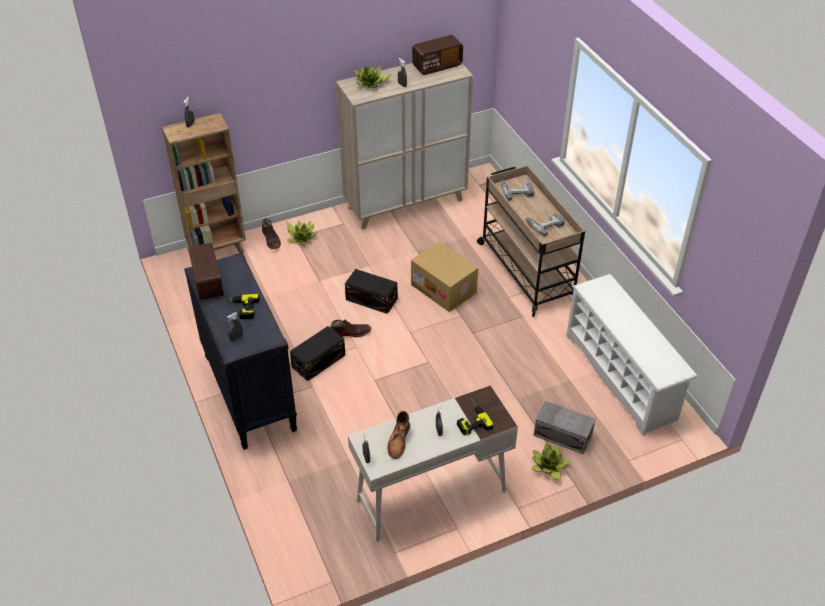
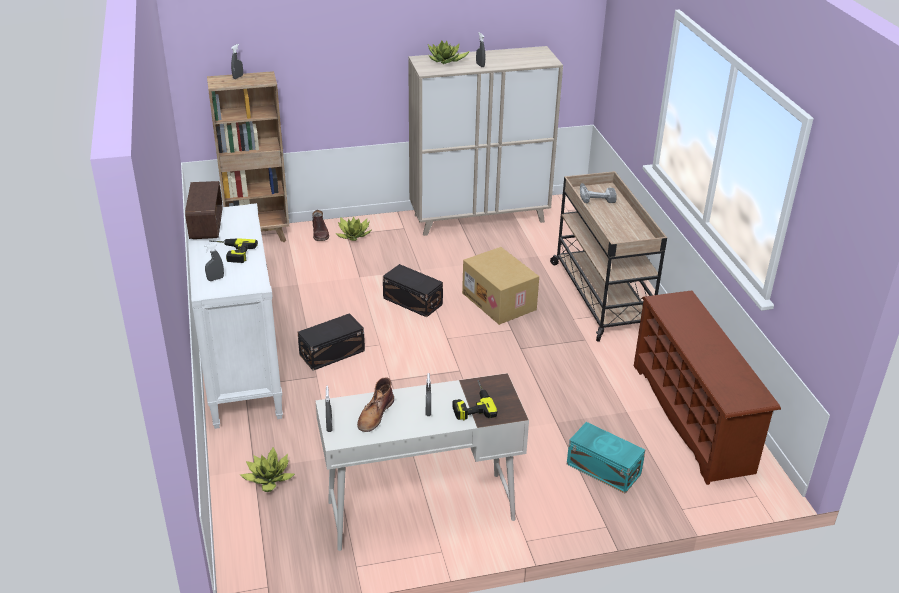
camera: 10 degrees right, 10 degrees down
black dresser [184,252,297,450] -> white dresser [187,203,283,429]
brown boot [330,319,371,337] -> none
radio [412,35,463,75] -> none
power drill [526,213,565,236] -> none
potted plant [531,441,572,479] -> potted plant moved to [240,447,295,492]
grey storage box [534,401,596,454] -> turquoise storage box [567,422,645,493]
white shoe rack [566,274,697,436] -> brown shoe rack [634,290,781,485]

